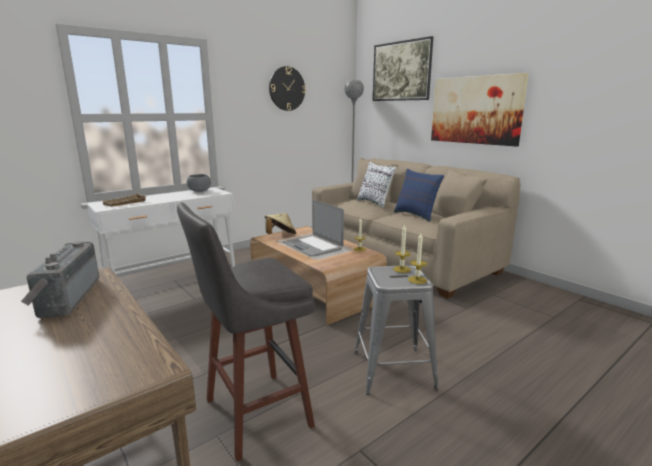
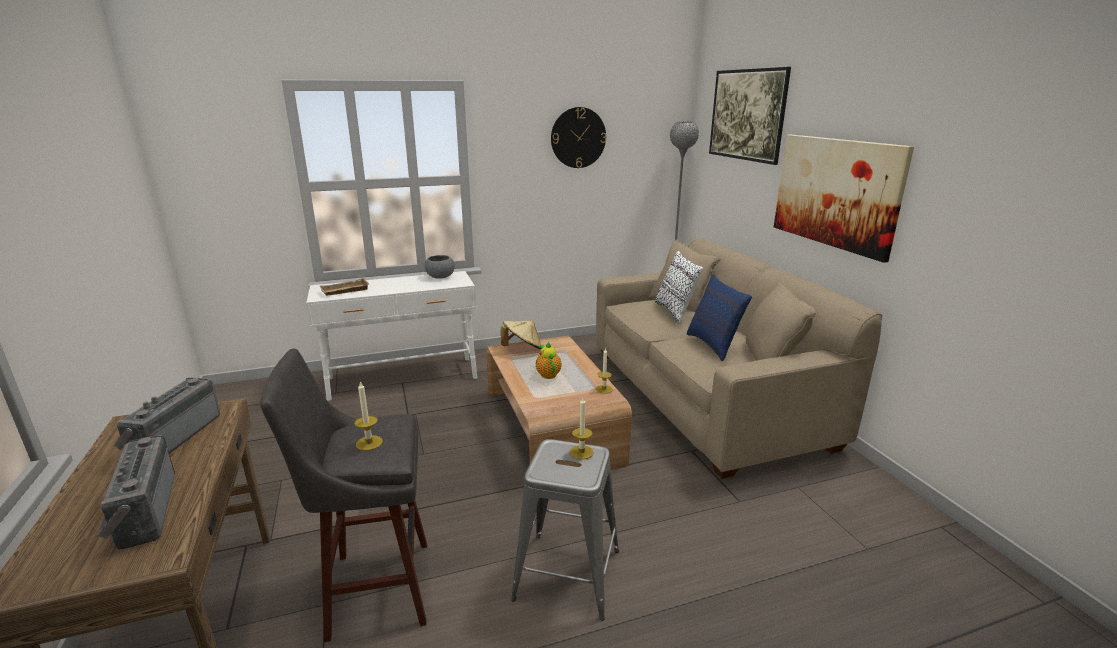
camera: 20 degrees right, 5 degrees up
laptop [283,200,344,256] -> teapot [536,341,562,379]
candle [408,233,427,284] -> candle moved to [354,381,383,451]
none -> radio [97,435,175,549]

